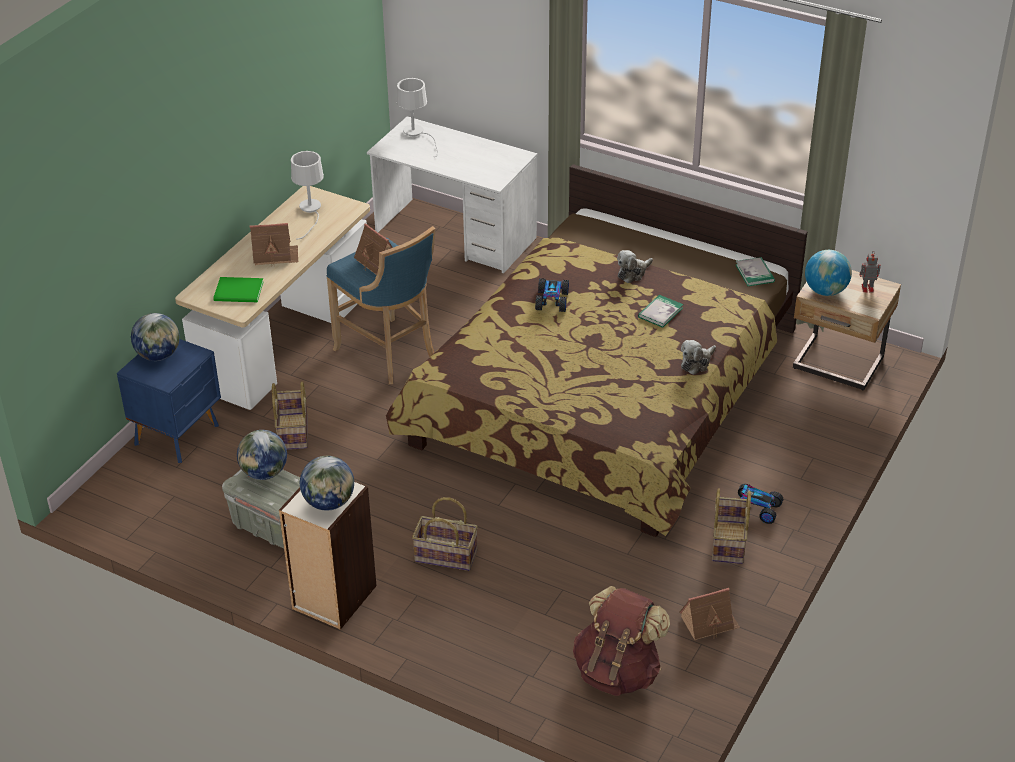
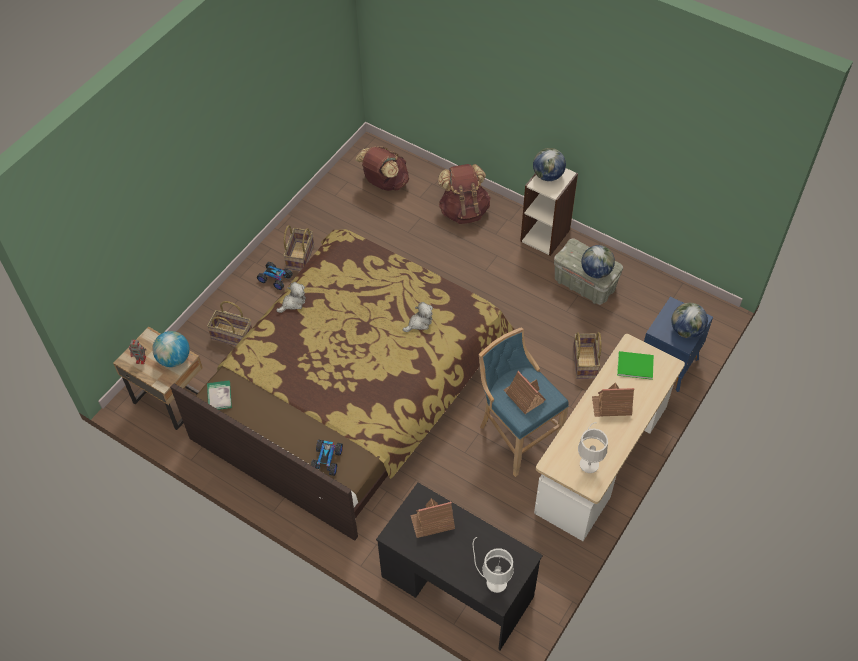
camera: 175 degrees left, 15 degrees up
white desk [367,116,538,274] -> black desk [376,483,543,650]
basket [412,497,478,571] -> basket moved to [207,301,252,345]
toy car [535,278,569,312] -> toy car moved to [311,440,343,476]
plush toy [617,250,653,283] -> plush toy moved to [403,302,433,332]
book [638,295,683,328] -> none
toy house [679,588,740,640] -> toy house moved to [410,498,455,538]
none -> brown backpack [438,164,491,224]

